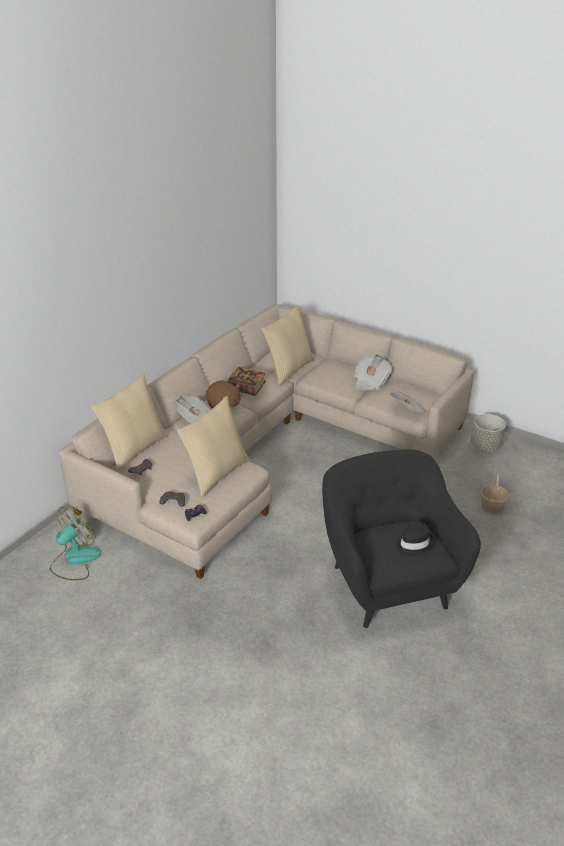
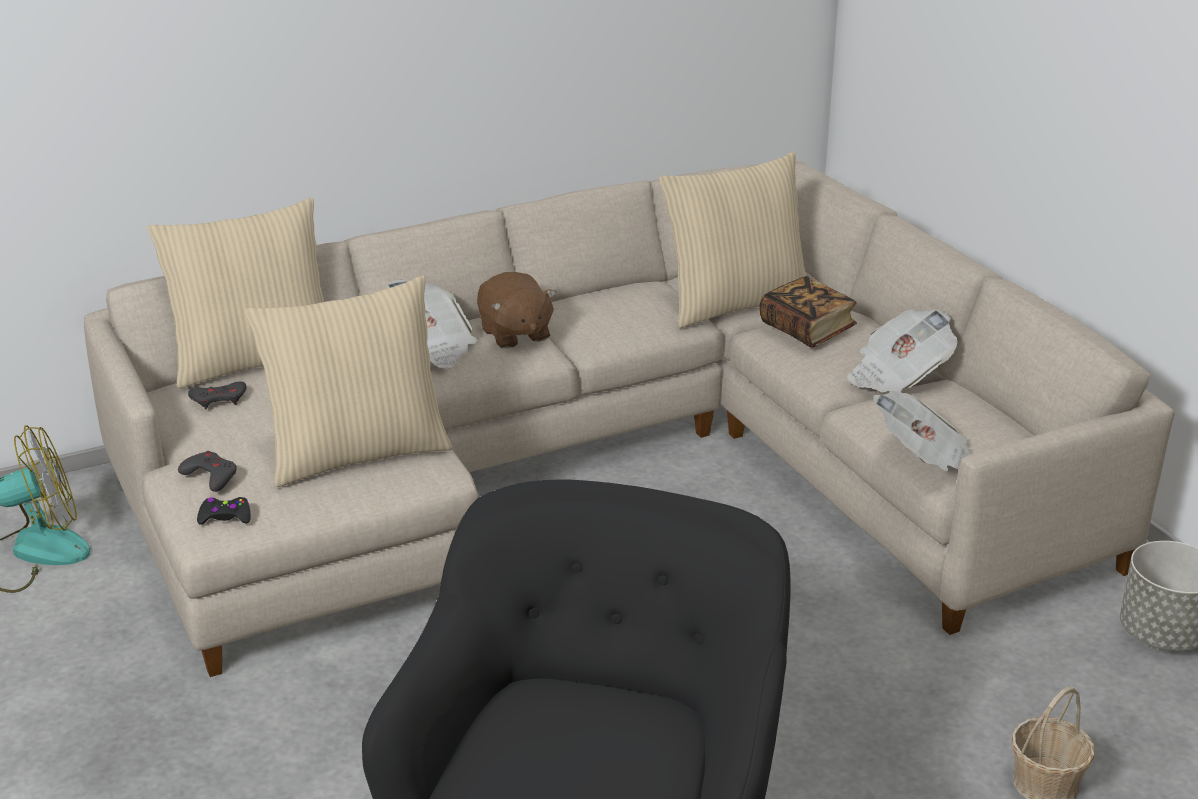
camera: 30 degrees right, 5 degrees down
book [228,367,266,396] -> book moved to [760,276,857,348]
black hat [395,522,434,556] -> none

